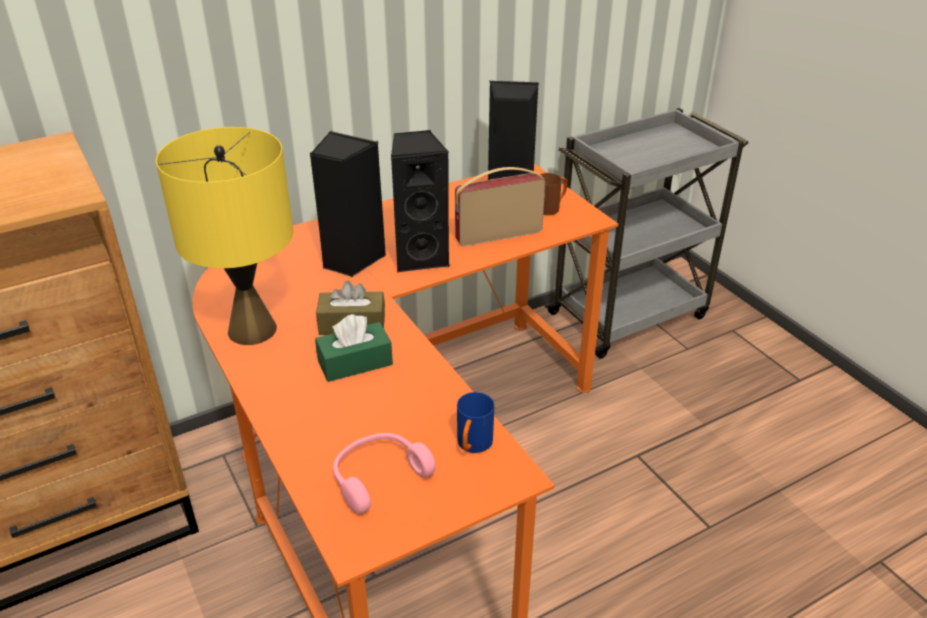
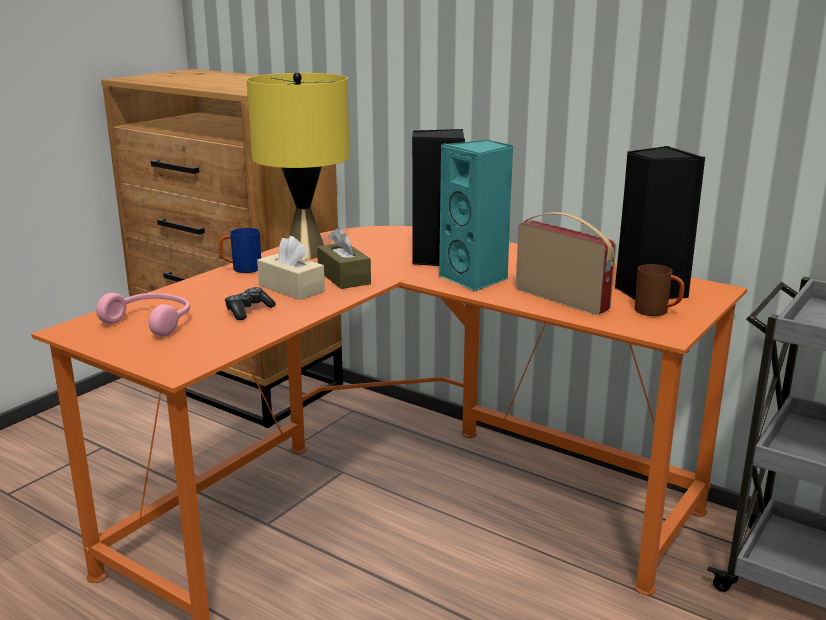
camera: 65 degrees right, 15 degrees down
green tissue box [315,314,393,382] -> beige tissue box [257,236,325,300]
black speaker [391,130,450,272] -> turquoise speaker [439,140,514,292]
blue mug [457,392,494,453] -> blue mug moved to [218,228,261,273]
none -> game controller [225,287,276,320]

